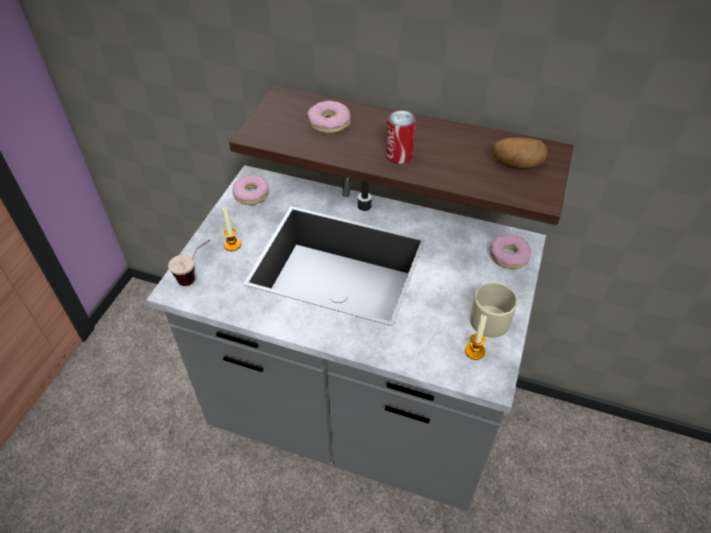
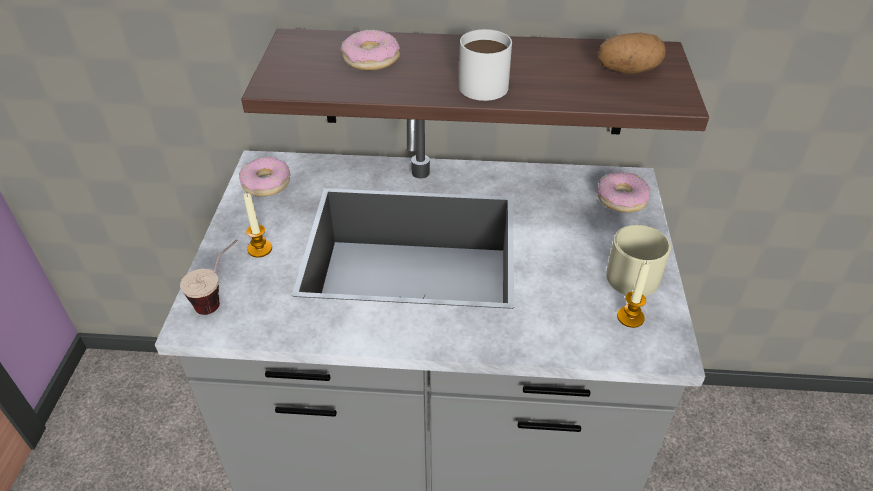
camera: 15 degrees left, 5 degrees down
can [386,110,416,164] -> white mug [459,29,512,101]

